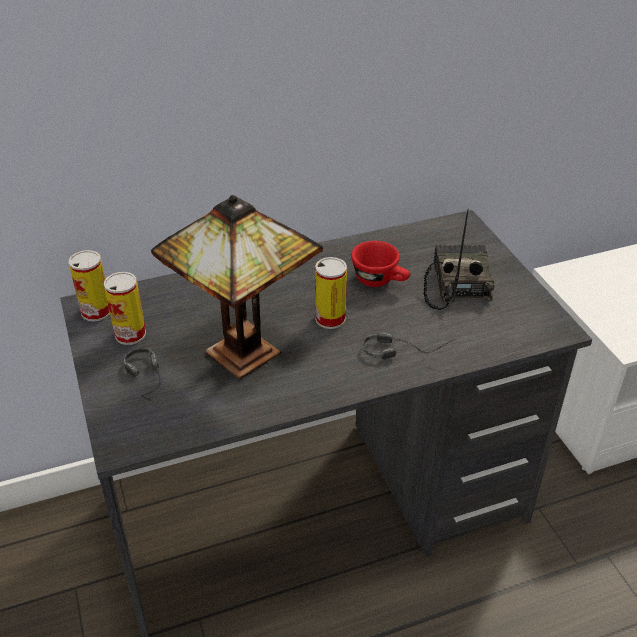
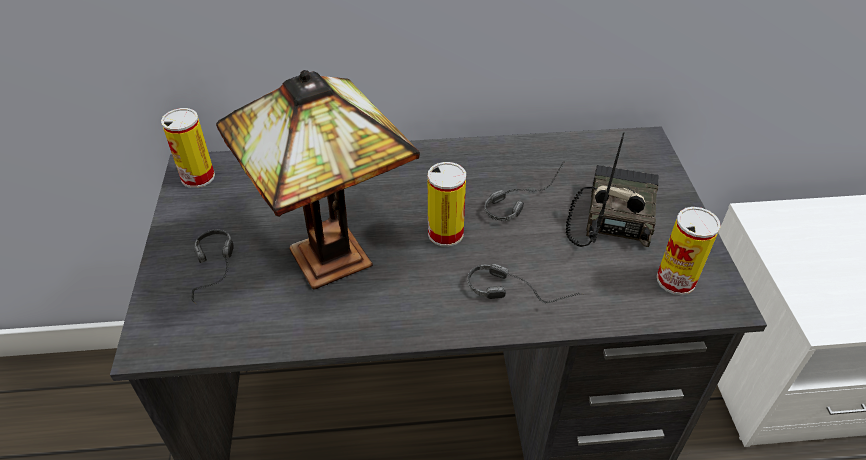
camera: 15 degrees right, 5 degrees up
can [104,272,146,345] -> can moved to [657,207,721,295]
red cup [351,241,410,287] -> headphones [485,161,565,221]

